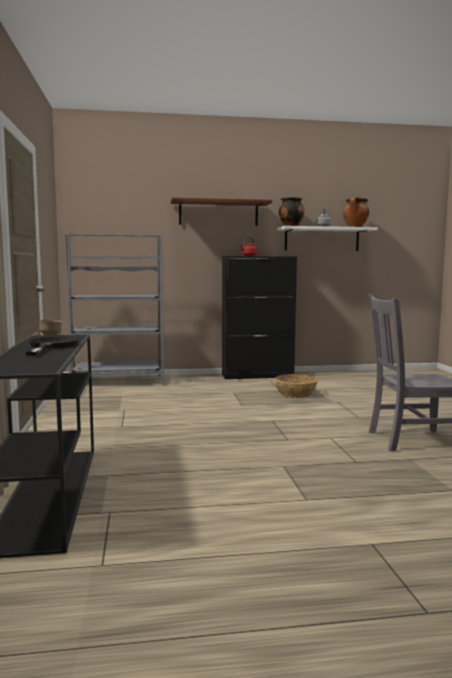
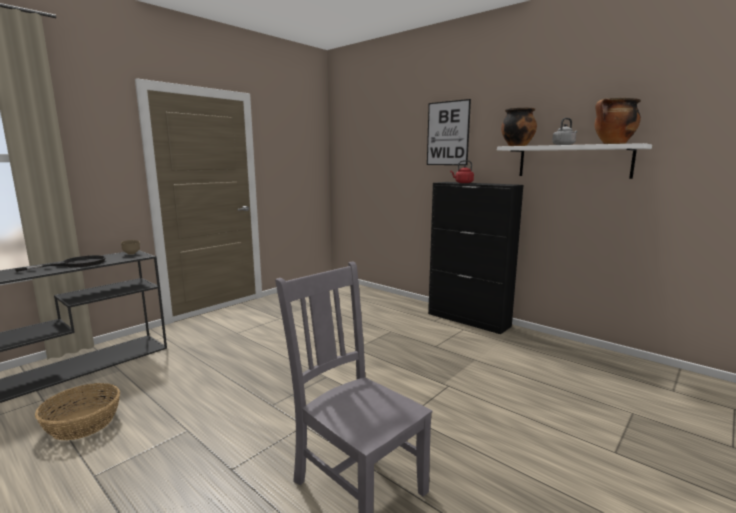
camera: 50 degrees right, 5 degrees up
grey bookcase [65,233,164,385] -> none
brown shelf [170,198,272,226] -> picture [427,99,471,165]
basket [275,374,318,398] -> basket moved to [35,383,120,441]

